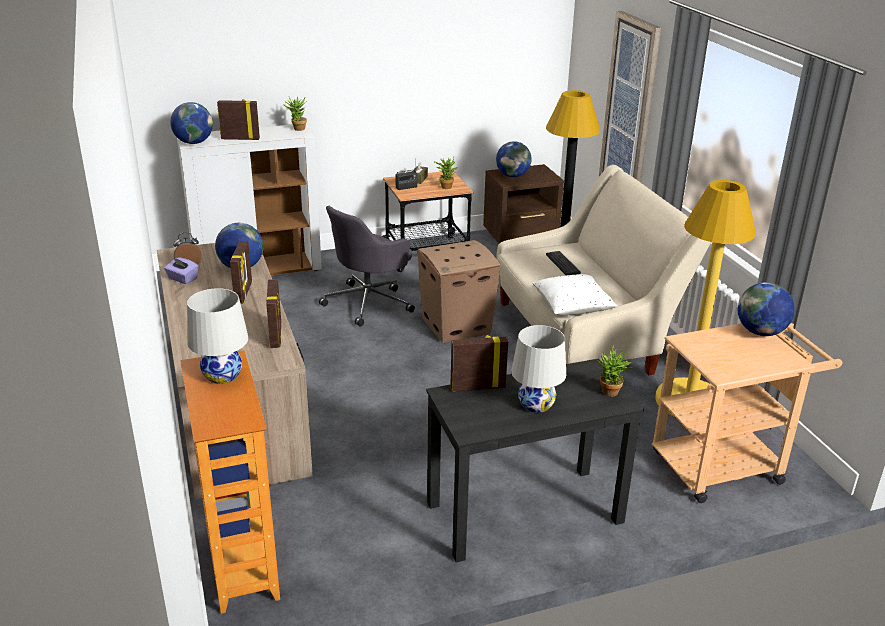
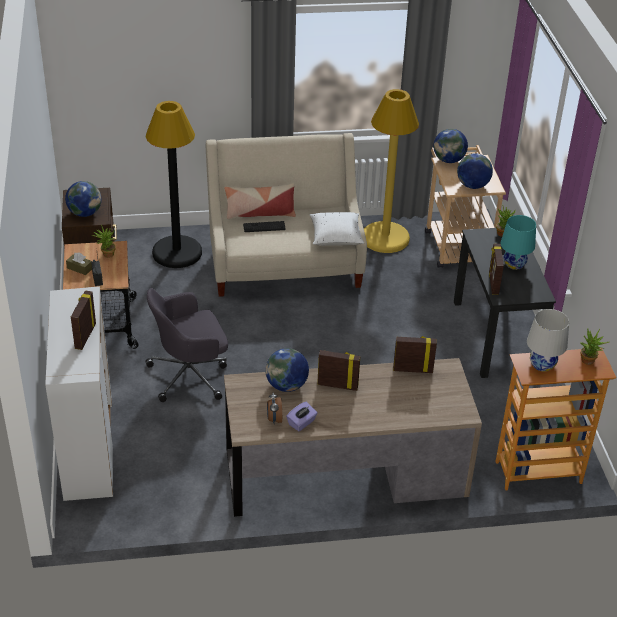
camera: 80 degrees left, 10 degrees up
globe [170,102,213,144] -> globe moved to [457,153,493,189]
potted plant [283,96,307,131] -> potted plant moved to [579,328,609,365]
grey office chair [319,206,415,327] -> grey office chair turned 105 degrees clockwise [145,288,228,402]
cardboard box [417,240,501,343] -> none
white table lamp [511,325,566,413] -> turquoise table lamp [501,215,536,270]
picture [599,11,661,183] -> none
none -> pillow [224,183,296,219]

